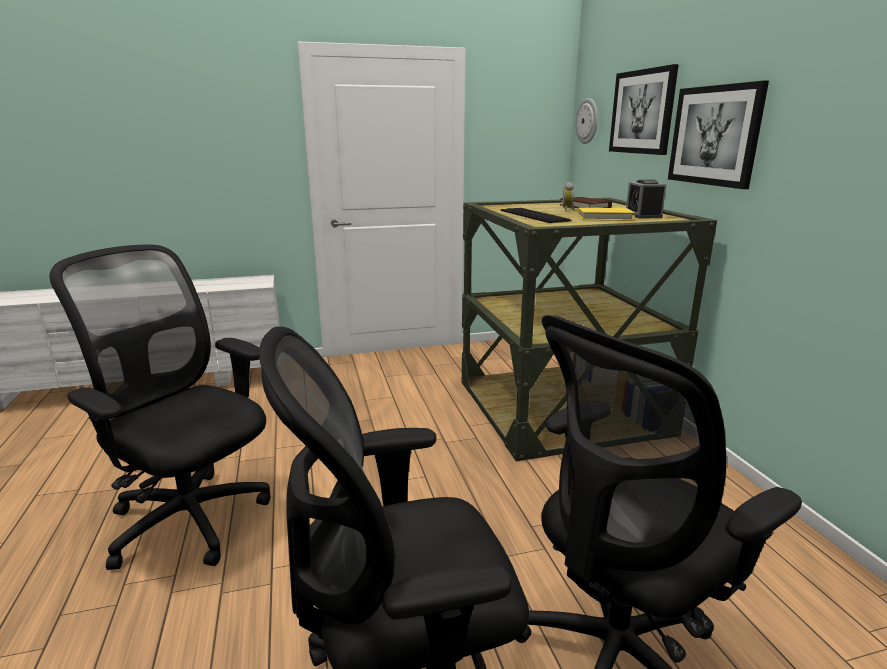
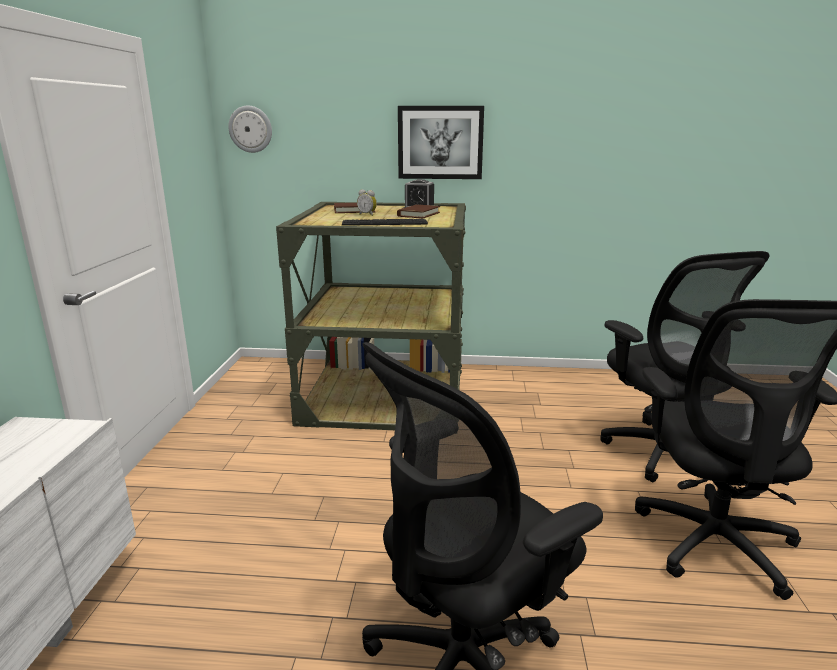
camera: 70 degrees left, 0 degrees up
yellow book [578,208,634,221] -> brown book [397,205,440,218]
picture [609,64,679,155] -> none

